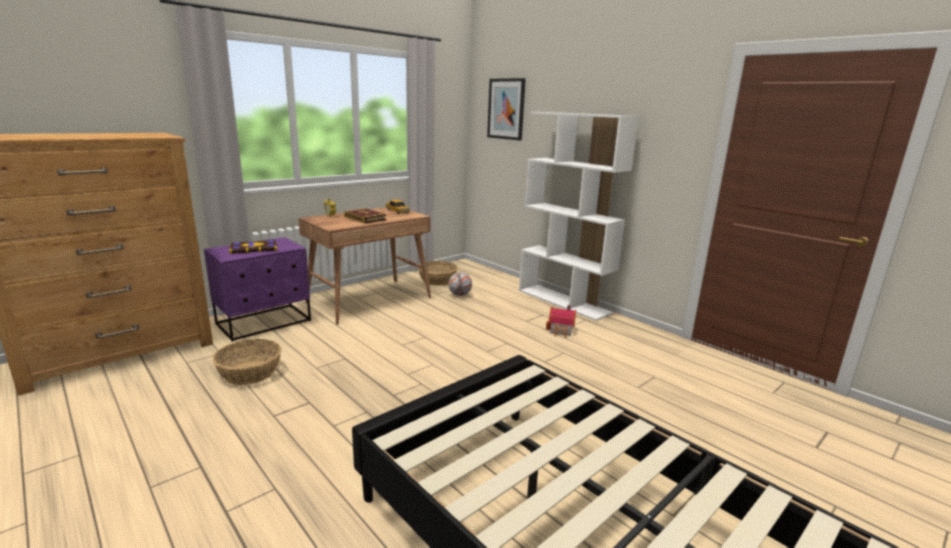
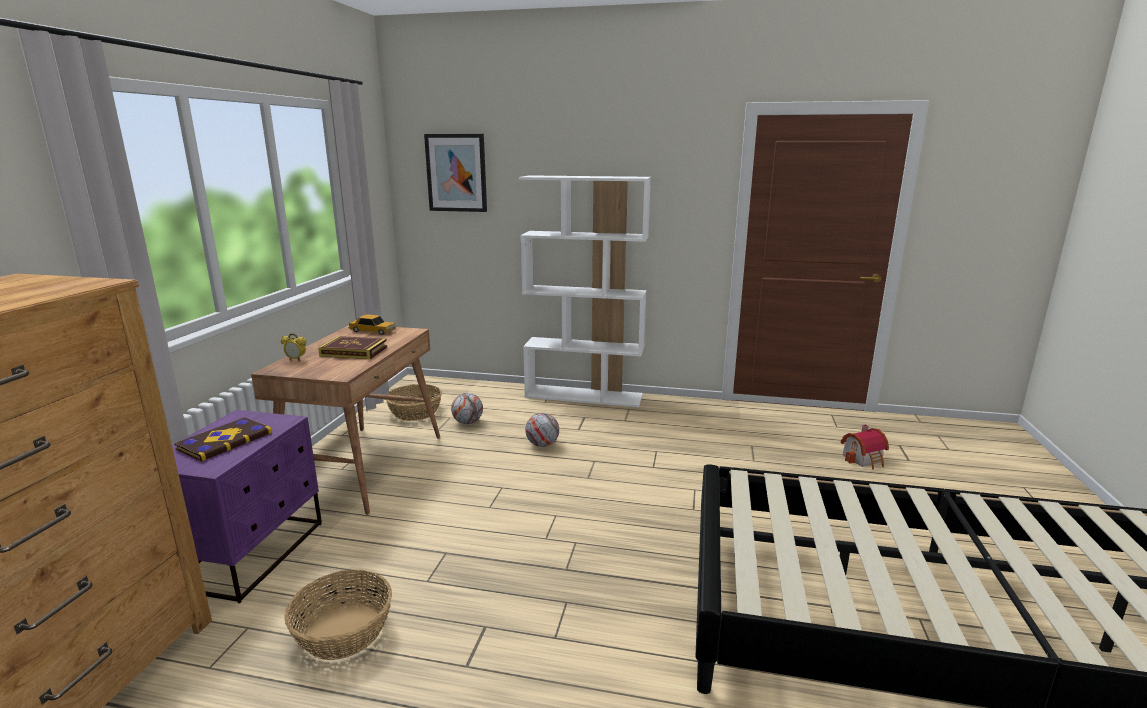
camera: 35 degrees left, 0 degrees up
toy house [546,305,576,338] -> toy house moved to [841,424,889,469]
none -> football [525,413,559,447]

